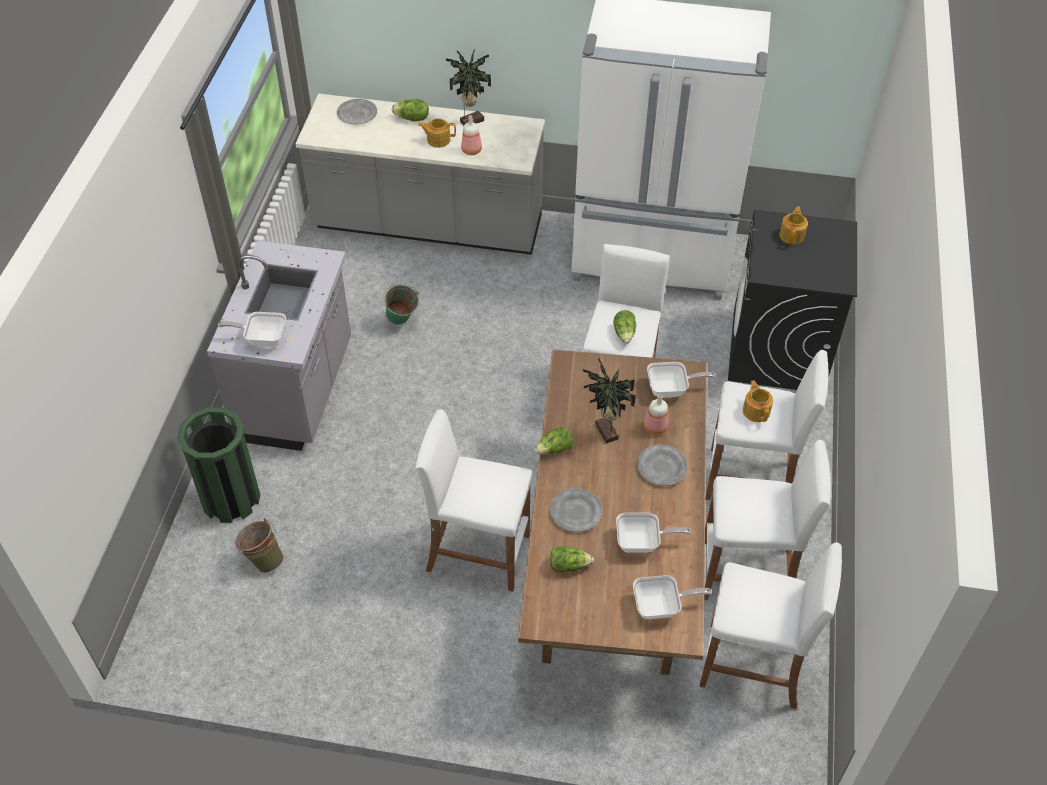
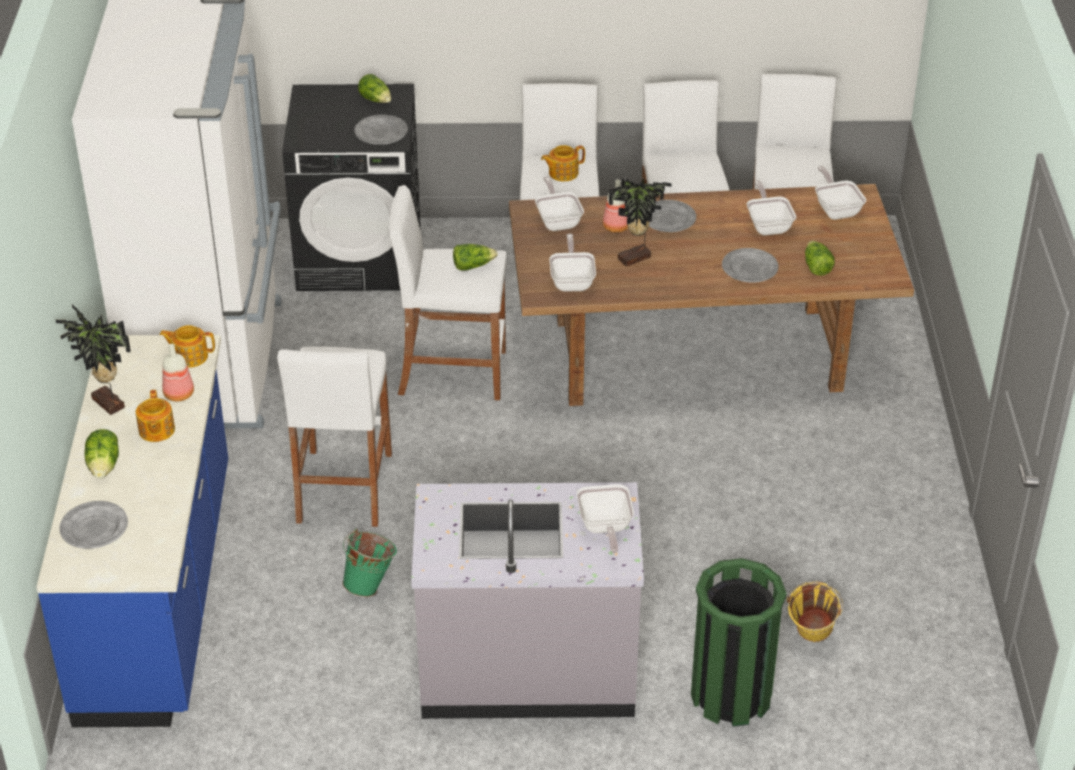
camera: 100 degrees left, 10 degrees down
green bucket [234,518,284,573] -> yellow bucket [787,581,843,642]
grey counter [296,94,545,255] -> blue counter [36,335,228,727]
white stool [416,409,532,592] -> white stool moved to [277,346,392,527]
lettuce [534,427,573,454] -> lettuce moved to [358,74,391,103]
teapot [779,206,808,244] -> teapot moved to [159,325,215,368]
none -> grey plate [354,115,408,145]
none -> frying pan [549,234,596,292]

